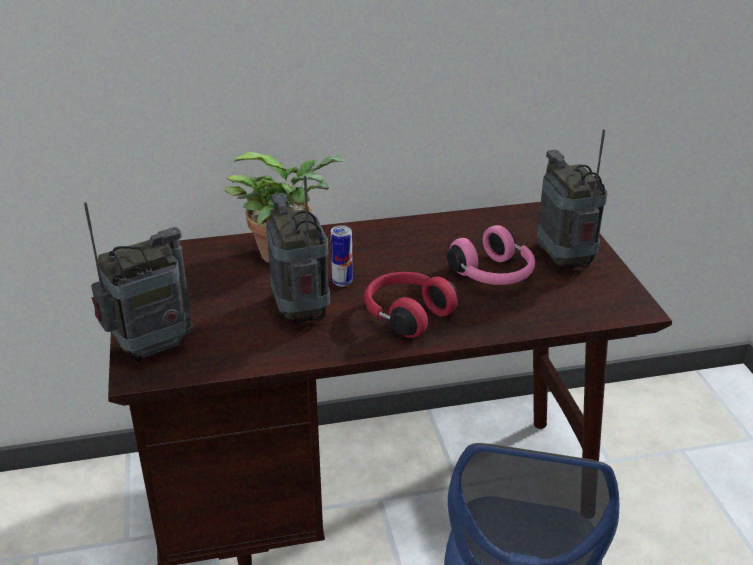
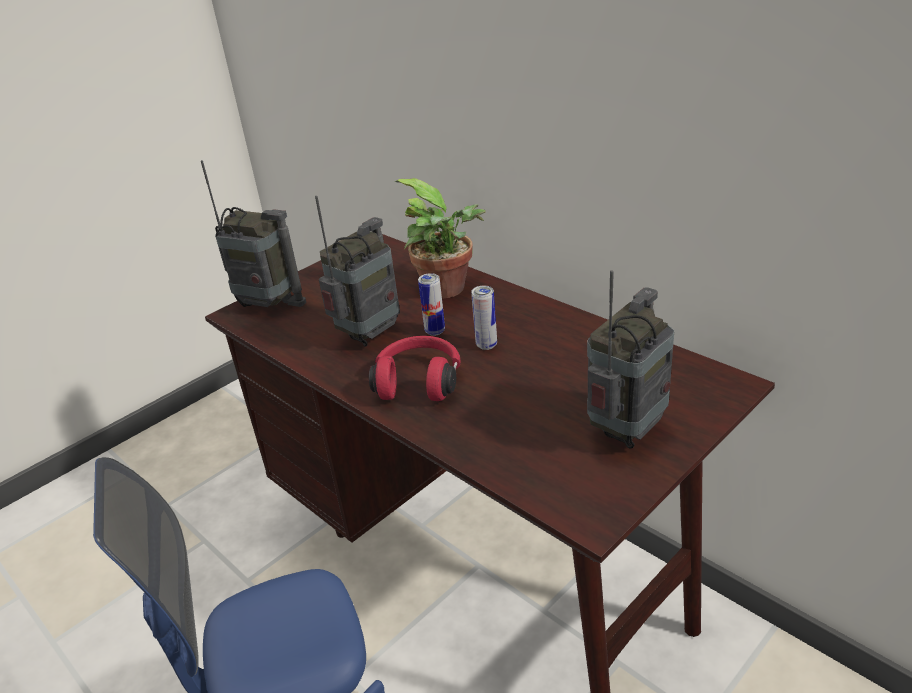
camera: 60 degrees right, 0 degrees up
pink headphones [447,225,535,285] -> none
none -> can [471,285,497,350]

